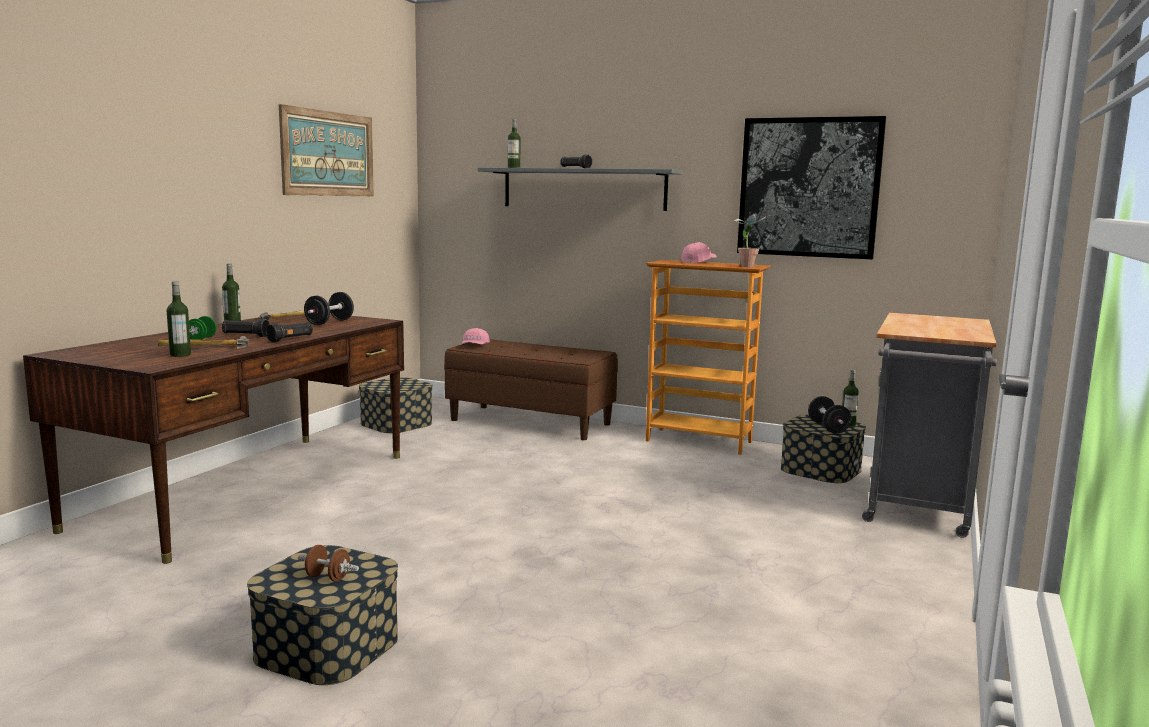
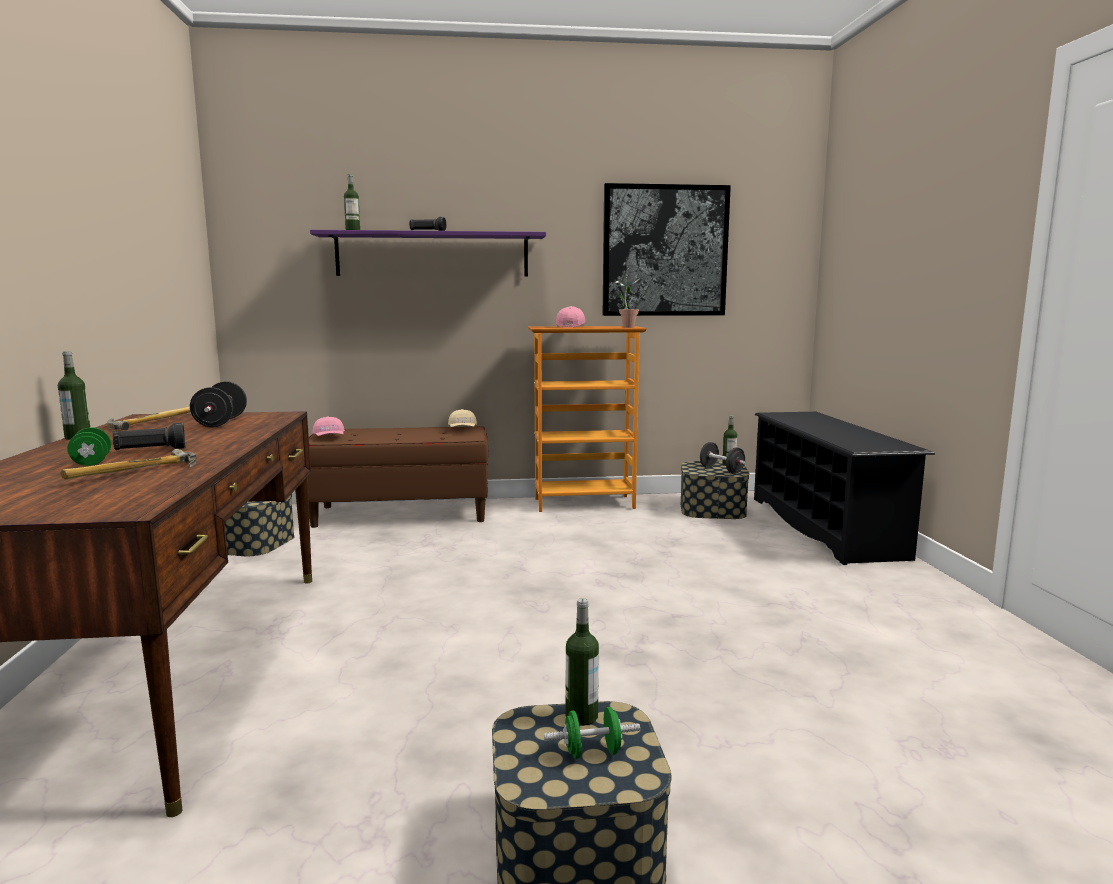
camera: 30 degrees left, 0 degrees up
bottle [166,281,191,357] -> bottle moved to [566,598,599,726]
black flashlight [266,322,313,342] -> none
picture [279,104,374,196] -> none
brown dumbbell [298,545,359,582] -> green dumbbell [544,707,640,759]
grey shelf [478,167,683,211] -> purple shelf [310,230,546,276]
grey cart [862,313,997,538] -> black shoe rack [754,412,935,565]
none -> beige cap [448,409,477,427]

